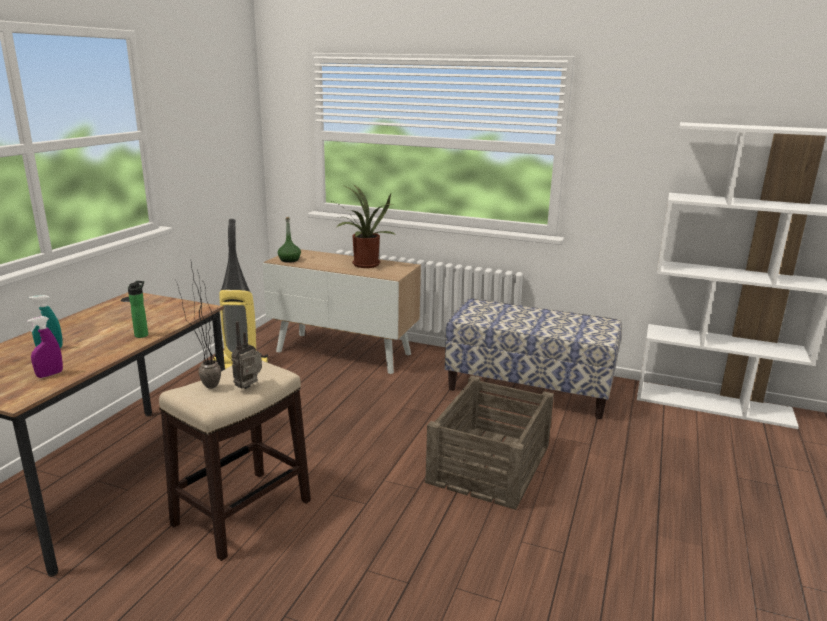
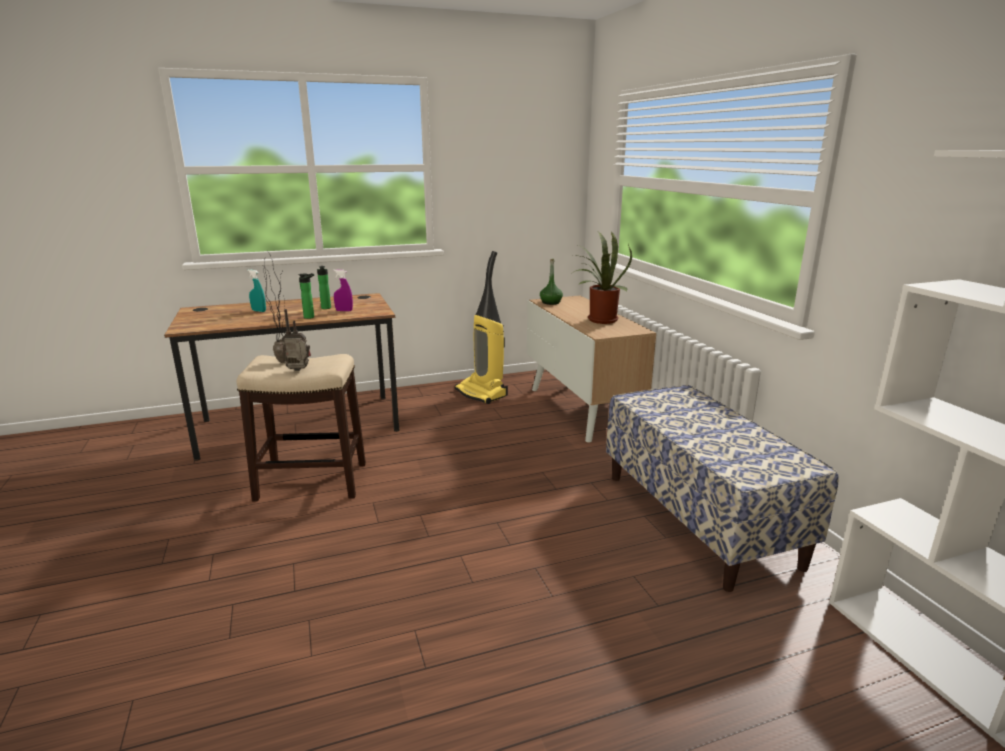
camera: 50 degrees right, 0 degrees up
purple spray bottle [27,316,63,378] -> purple spray bottle moved to [333,270,353,311]
crate [425,376,554,510] -> none
none -> bottle [317,266,331,309]

